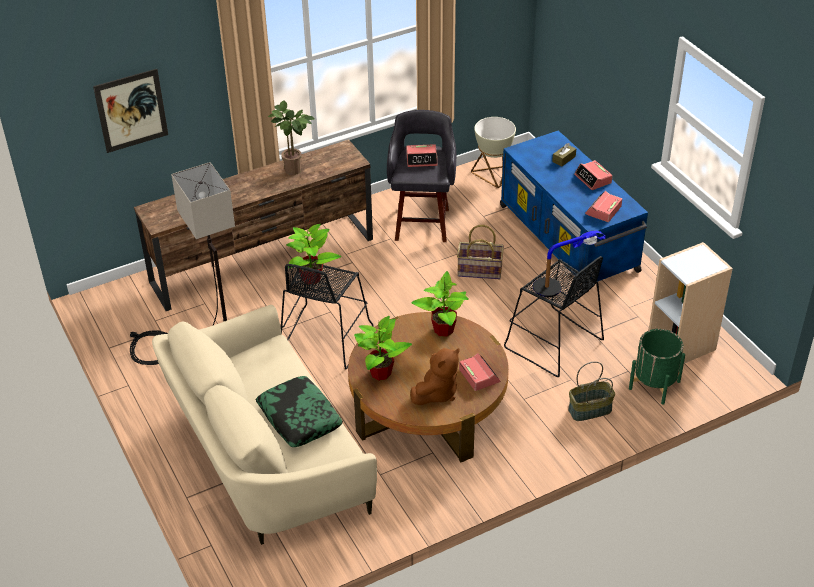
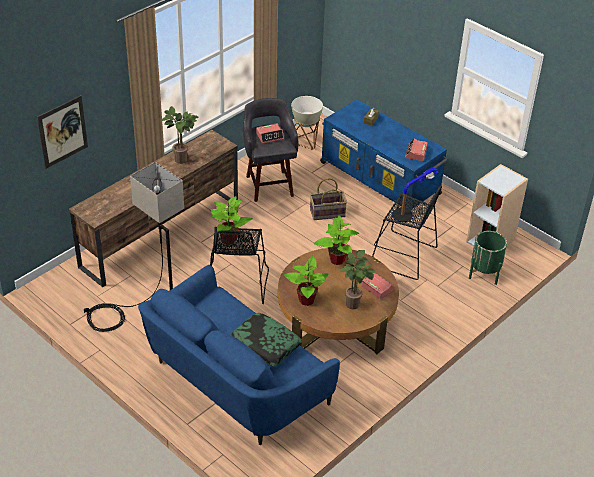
camera: 20 degrees left, 0 degrees up
beige sofa [152,305,377,545] -> blue sofa [138,265,340,445]
brown plush toy [410,348,460,405] -> potted plant [340,250,376,309]
basket [568,361,615,421] -> none
alarm clock [574,160,612,190] -> none

